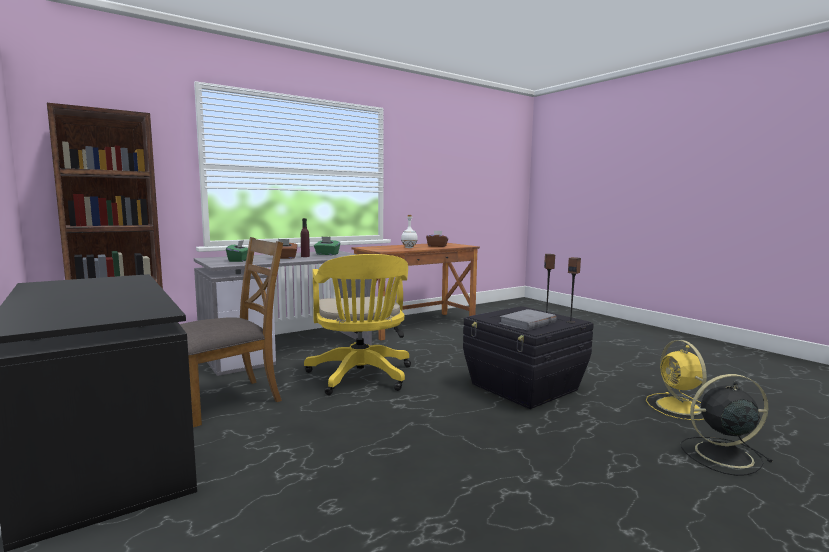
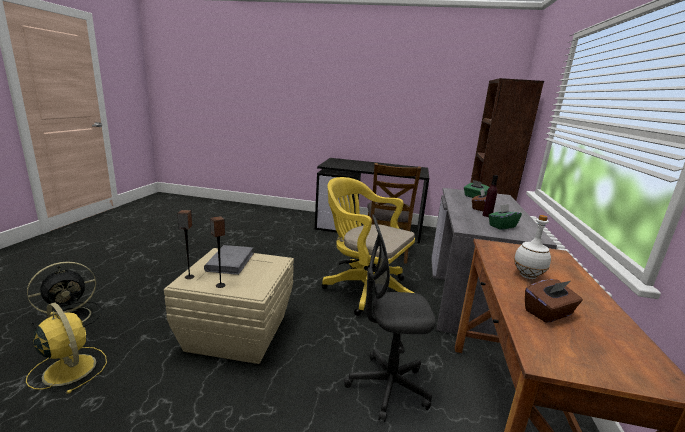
camera: 135 degrees right, 10 degrees up
black storage box [463,306,594,409] -> beige storage box [164,248,294,364]
none -> grey office chair [344,214,436,422]

